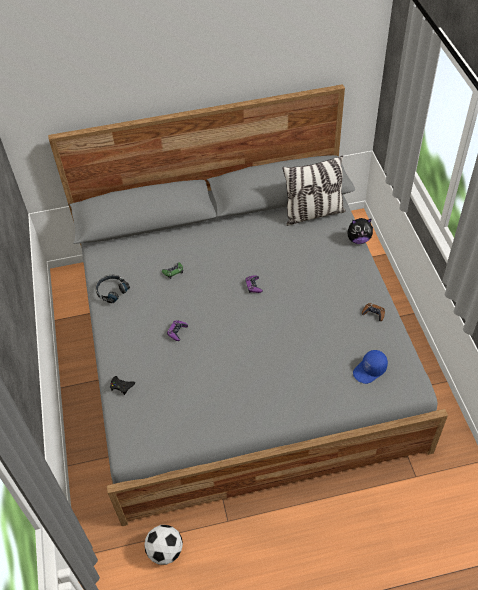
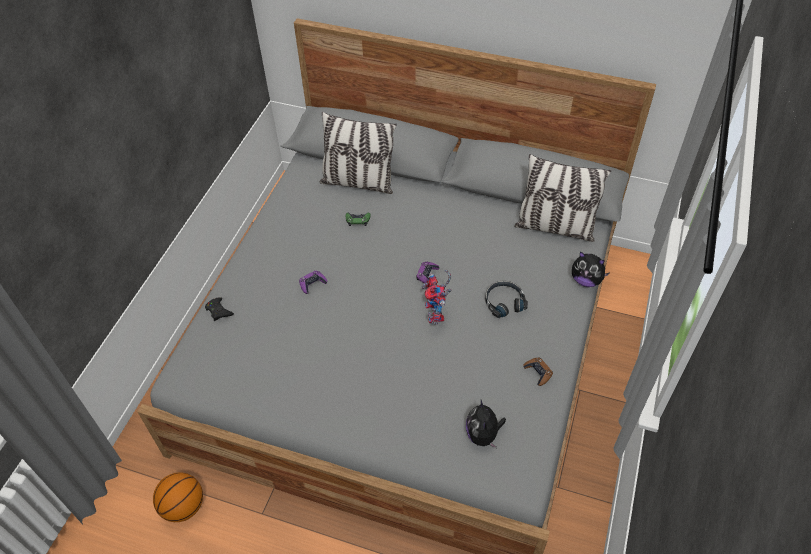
camera: 30 degrees right, 0 degrees up
black headphones [95,275,130,303] -> black headphones moved to [485,281,528,318]
football [144,525,183,565] -> basketball [153,472,203,522]
blue cap [353,350,388,384] -> plush toy [466,400,506,448]
none -> pillow [320,112,397,194]
none -> toy robot [422,270,452,325]

